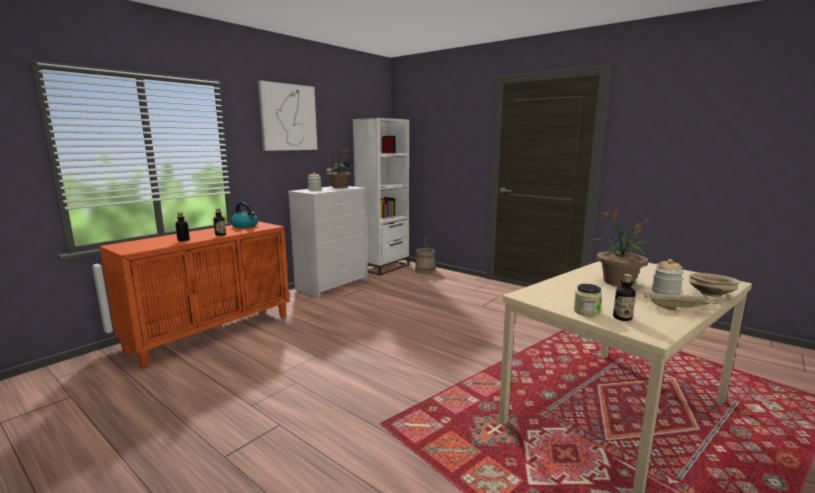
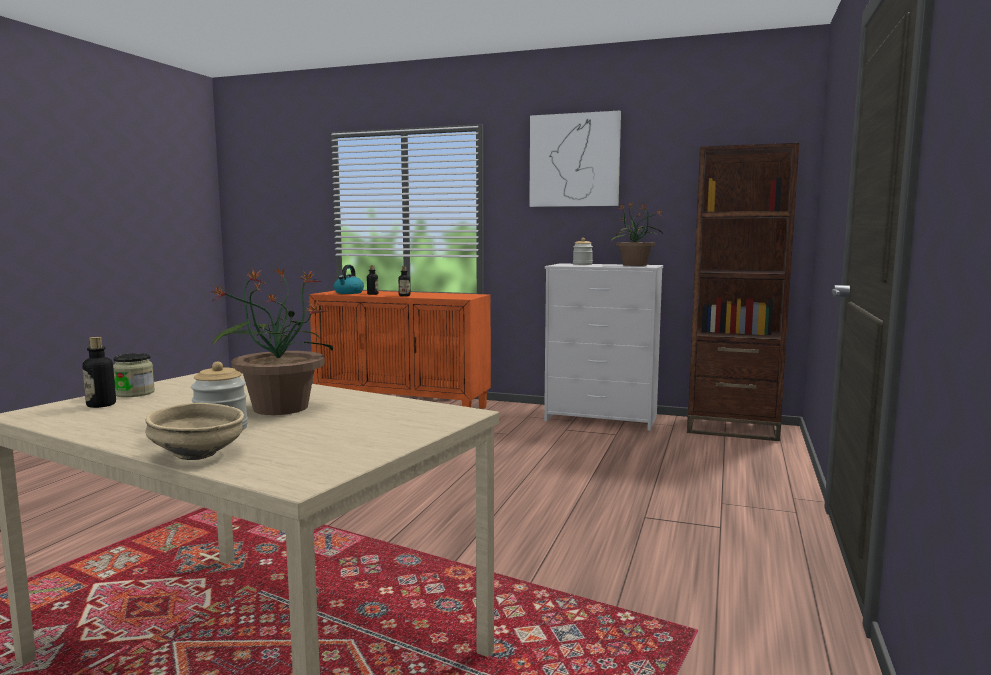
camera: 70 degrees right, 5 degrees down
kettle [231,202,258,228] -> kettle moved to [334,265,364,294]
white bookcase [353,118,409,275] -> brown bookcase [687,143,799,441]
beige bucket [415,238,436,274] -> none
beige tray [643,292,717,310] -> none

